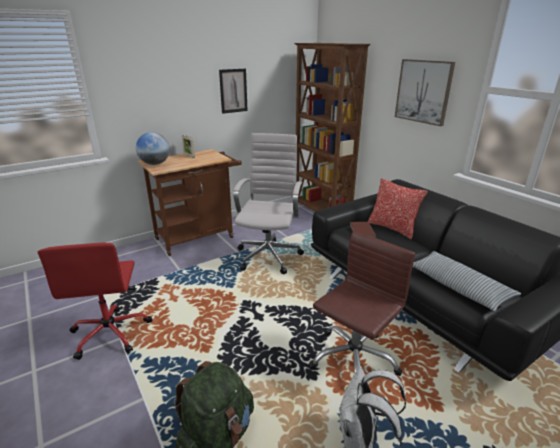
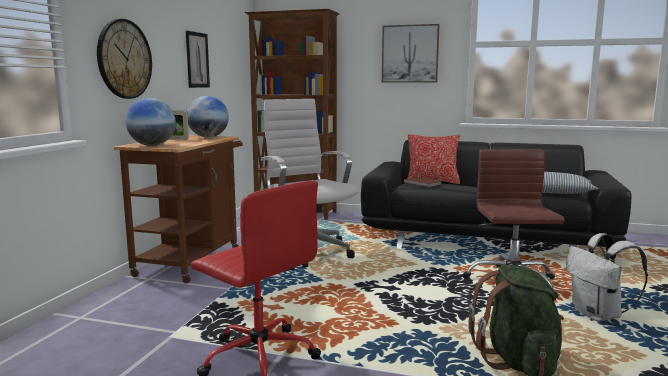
camera: 40 degrees left, 15 degrees down
none -> wall clock [97,19,152,99]
none -> globe [187,96,229,137]

